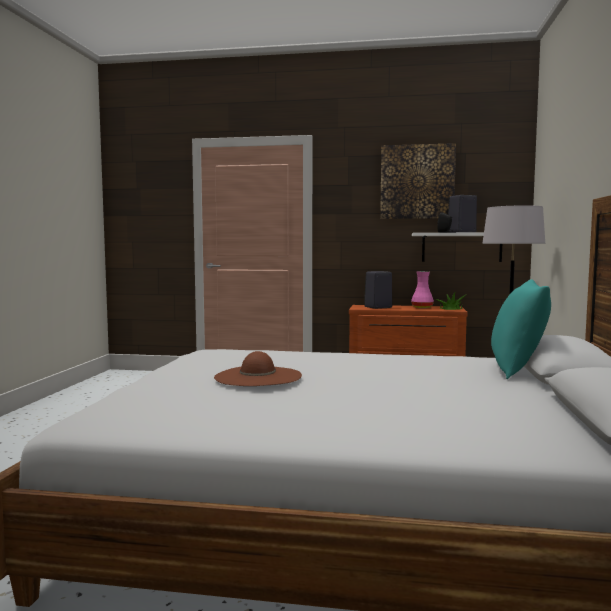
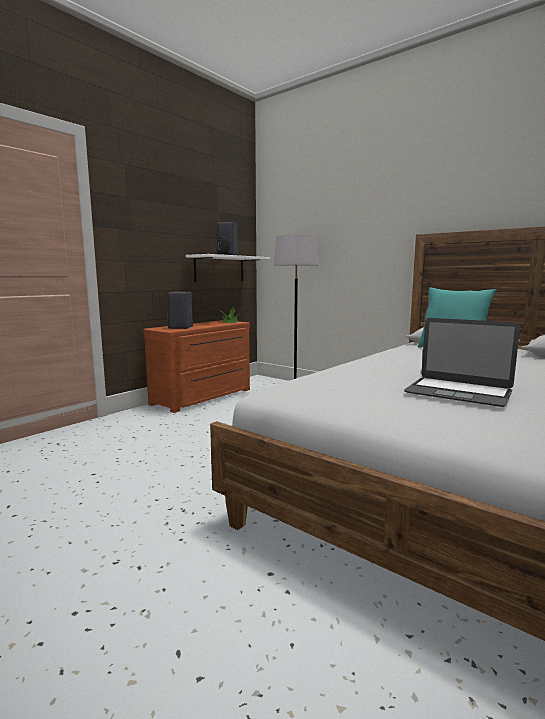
camera: 60 degrees left, 5 degrees up
brown hat [214,351,302,386] -> laptop [404,318,520,407]
picture [380,143,456,219] -> none
pink vase [411,271,434,308] -> none

